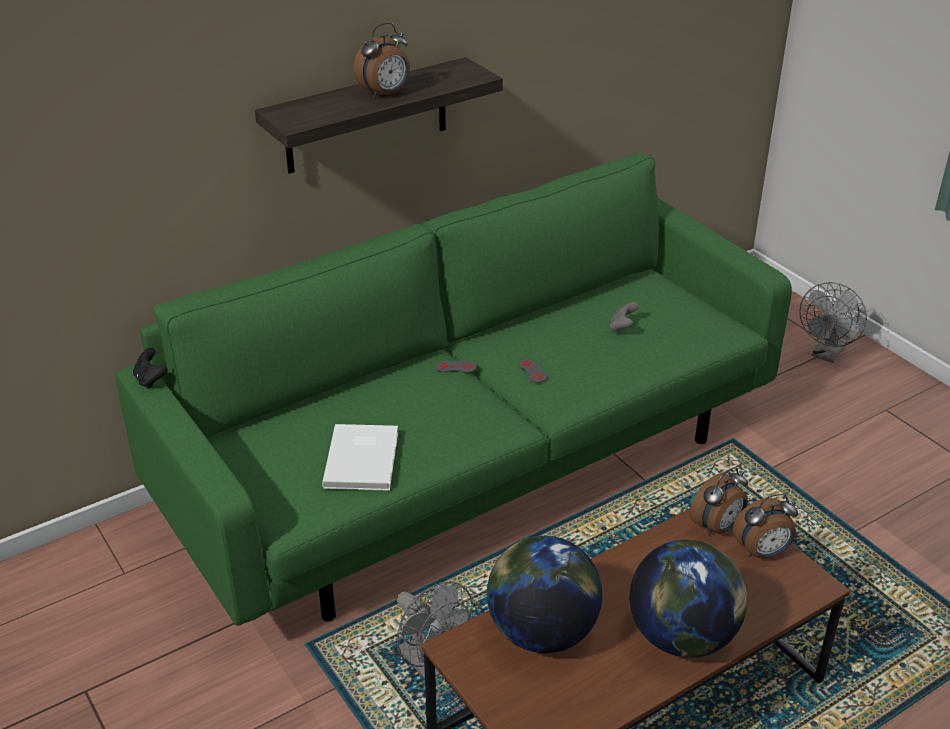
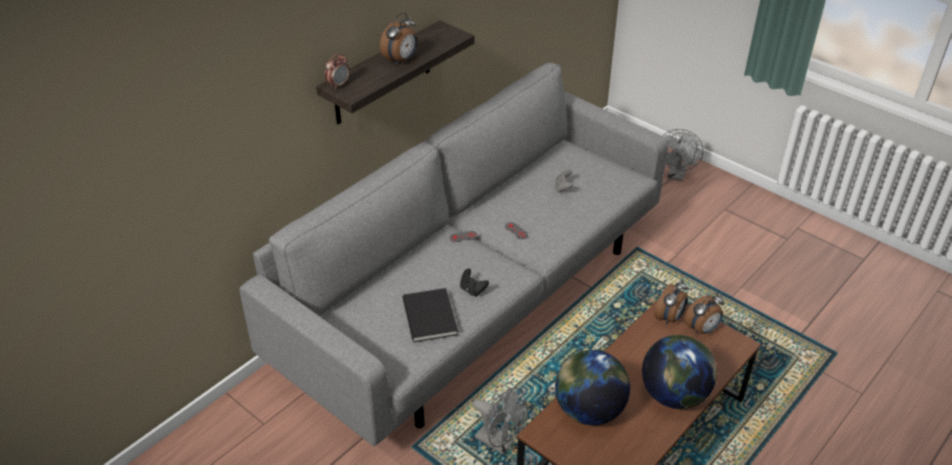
camera: 15 degrees left, 5 degrees up
green sofa [115,154,792,626] -> grey sofa [239,63,668,446]
black game controller [133,348,168,389] -> black game controller moved to [460,269,489,297]
white book [322,424,398,491] -> black book [403,288,458,342]
none -> alarm clock [325,53,350,90]

